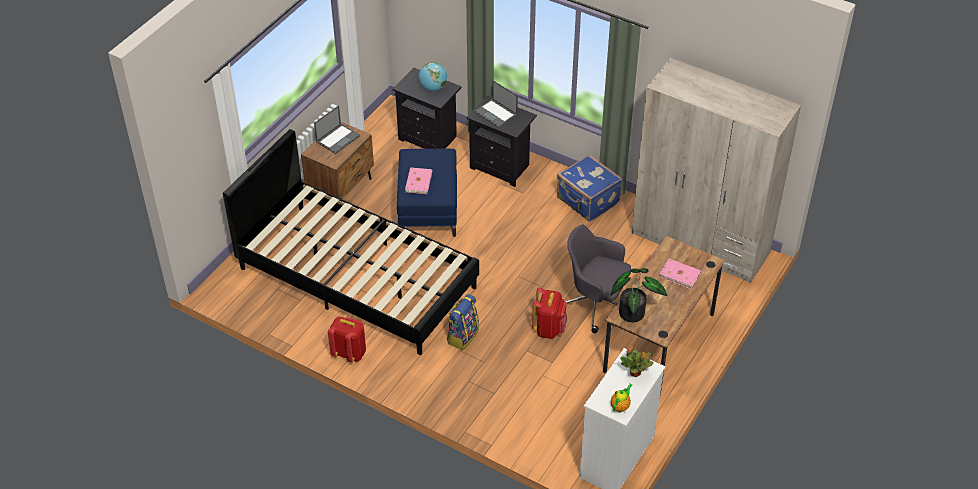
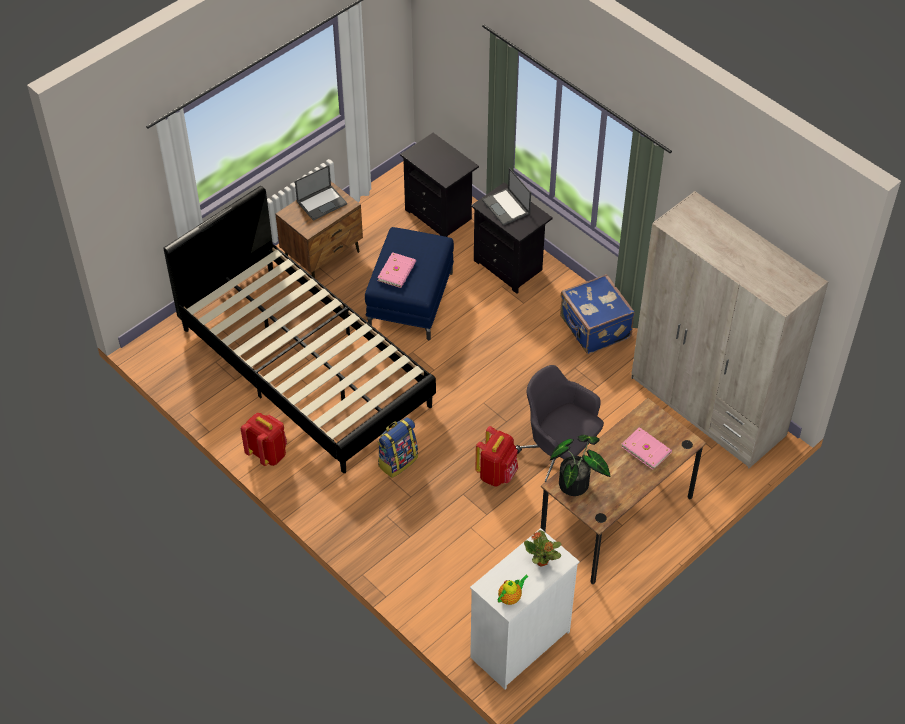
camera: 15 degrees right, 5 degrees up
globe [419,62,447,91] -> none

